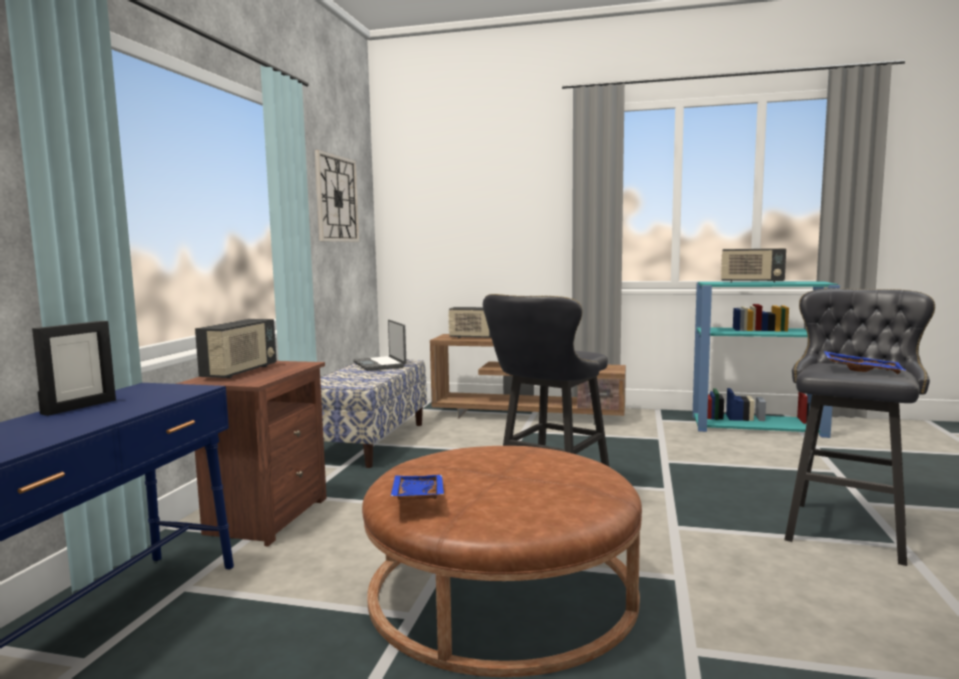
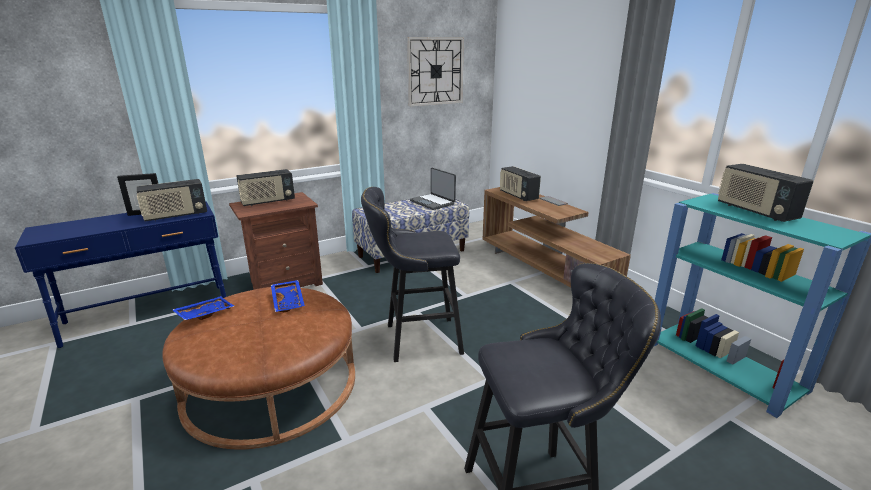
camera: 45 degrees right, 15 degrees up
laptop [353,320,406,371] -> laptop turned 60 degrees counterclockwise [410,168,456,210]
blue tray [824,351,906,374] -> blue tray moved to [271,280,305,312]
none -> radio [137,179,207,221]

